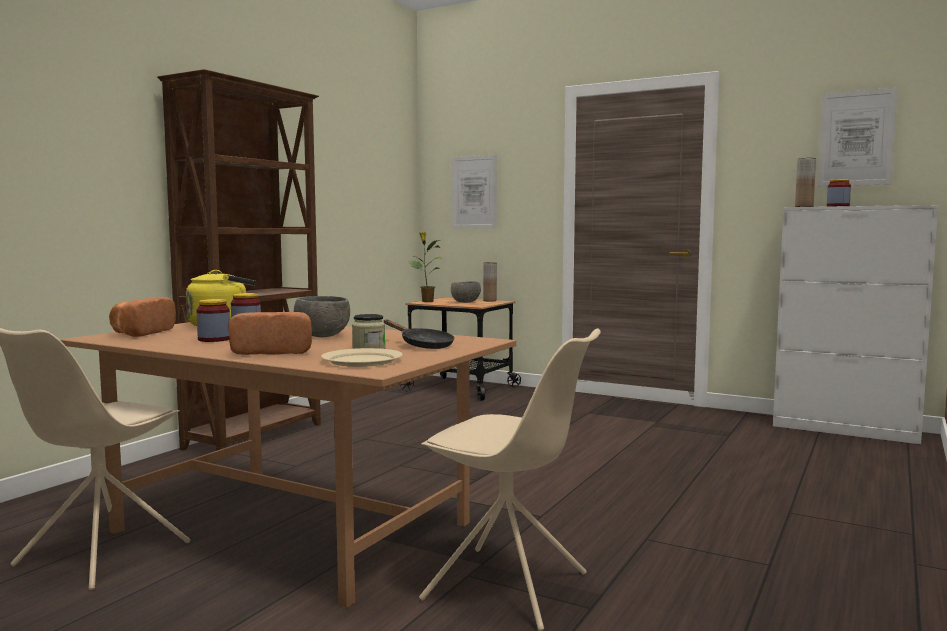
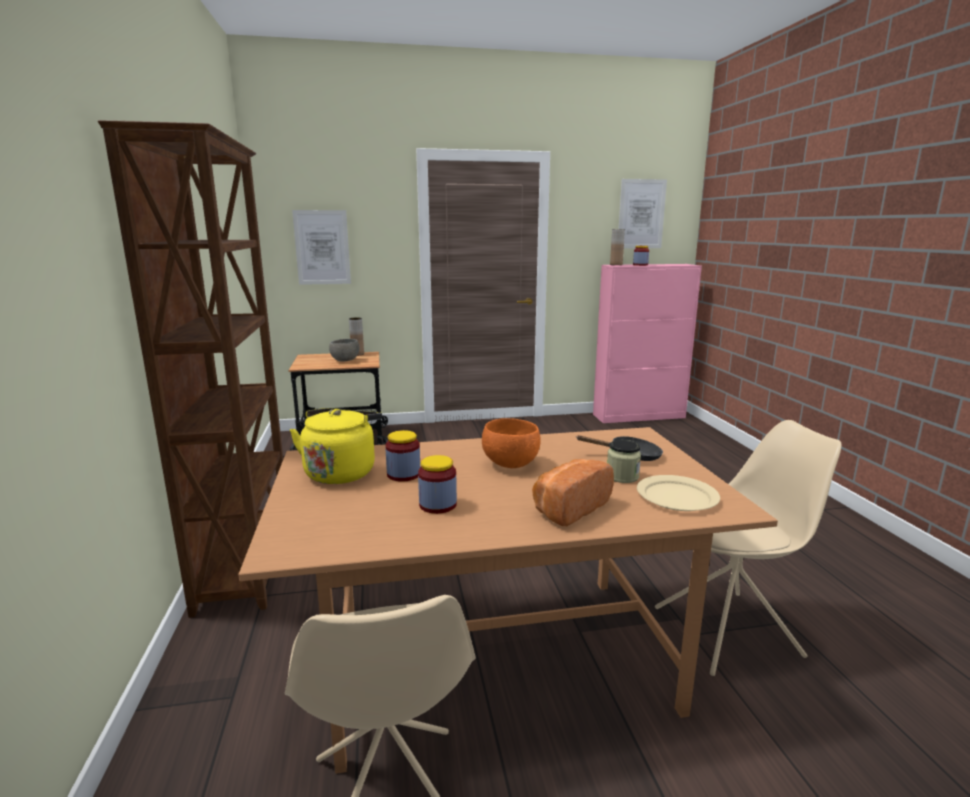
camera: 40 degrees left, 10 degrees up
bread [109,297,176,337] -> none
grey bowl [294,296,350,337] -> orange bowl [482,418,541,468]
potted plant [408,232,442,302] -> none
white cabinet [773,205,938,444] -> pink cabinet [593,264,702,423]

